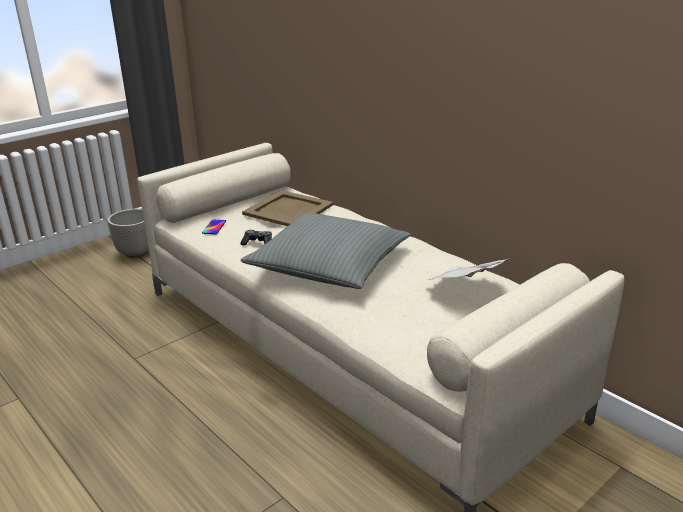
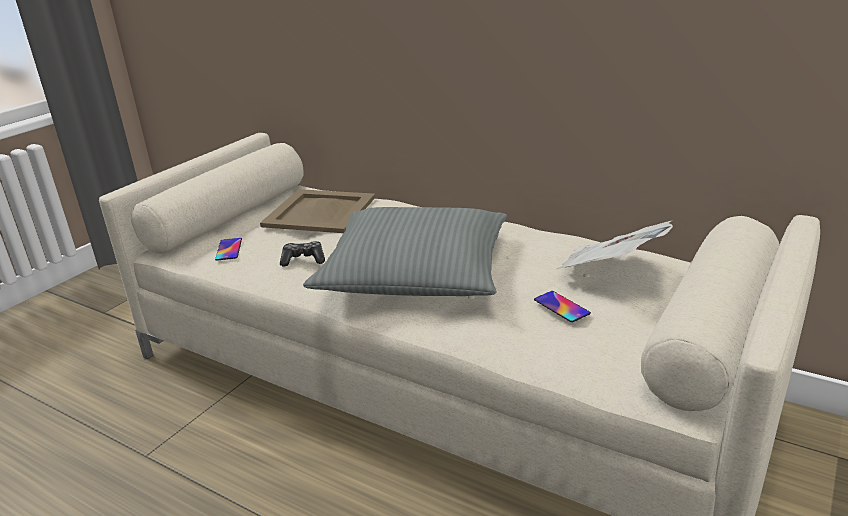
camera: 15 degrees left, 0 degrees up
planter [107,209,149,258] -> none
none -> phone [534,291,591,322]

